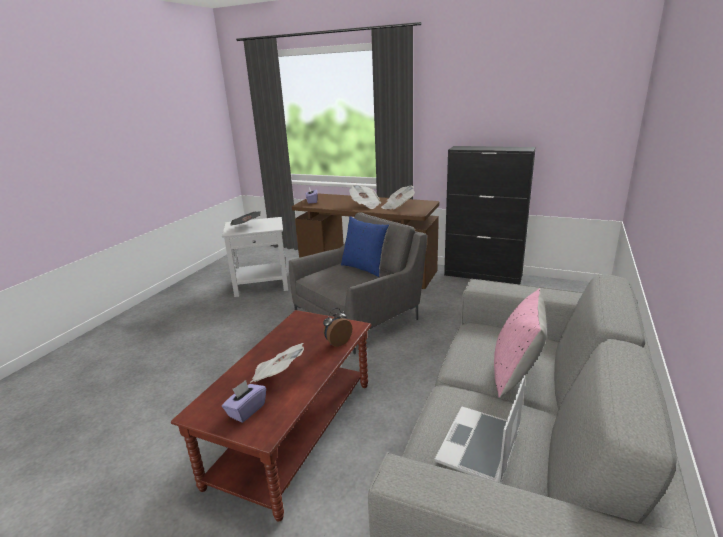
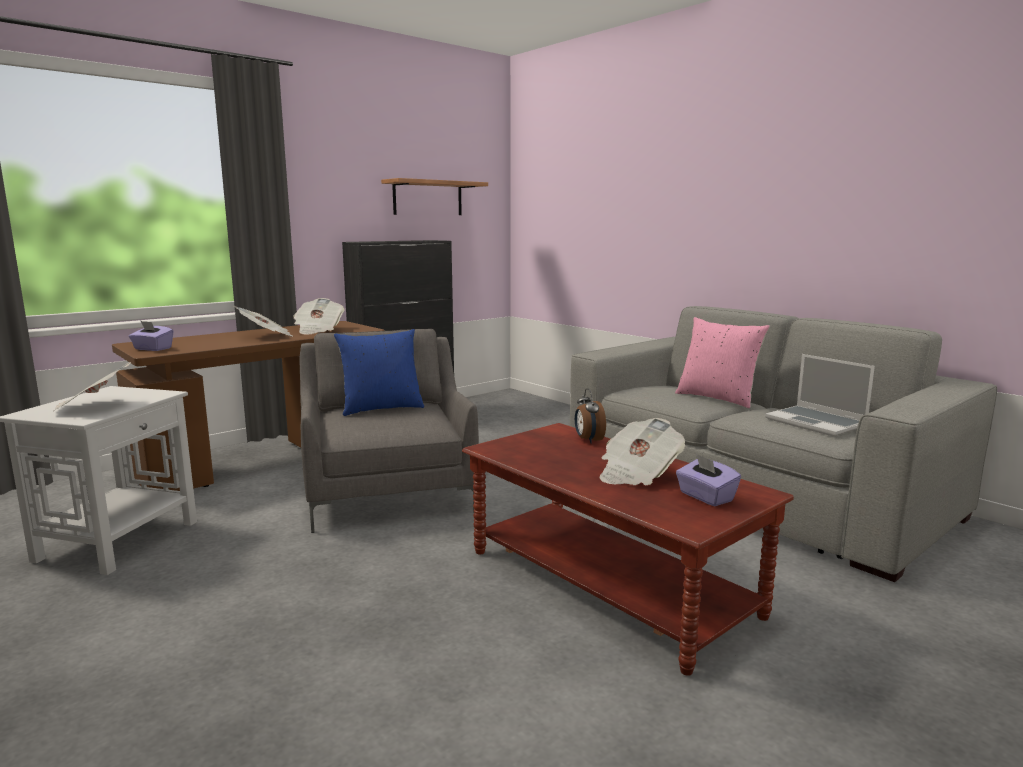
camera: 65 degrees left, 10 degrees down
none -> shelf [381,178,488,215]

